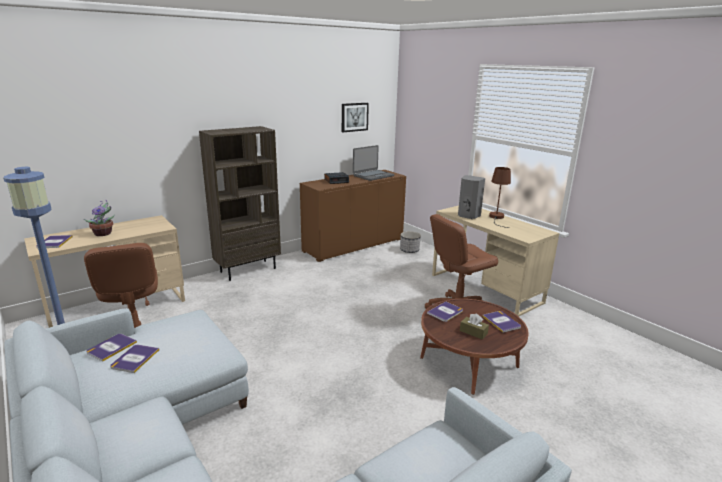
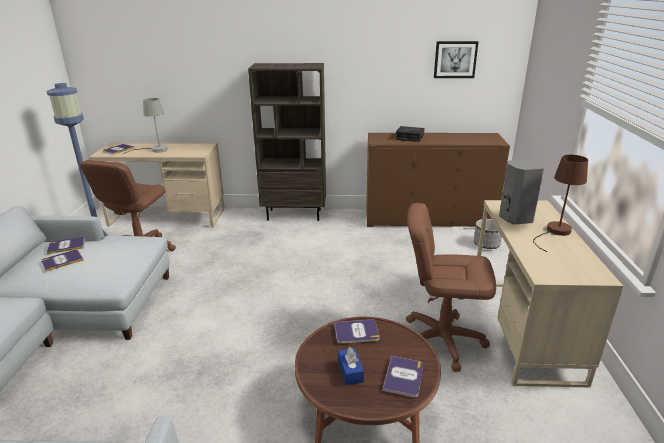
camera: 40 degrees right, 5 degrees up
potted plant [84,200,115,236] -> grey table lamp [125,98,168,153]
laptop [353,145,394,181] -> none
brown tissue box [460,314,489,339] -> blue tissue box [338,347,364,386]

